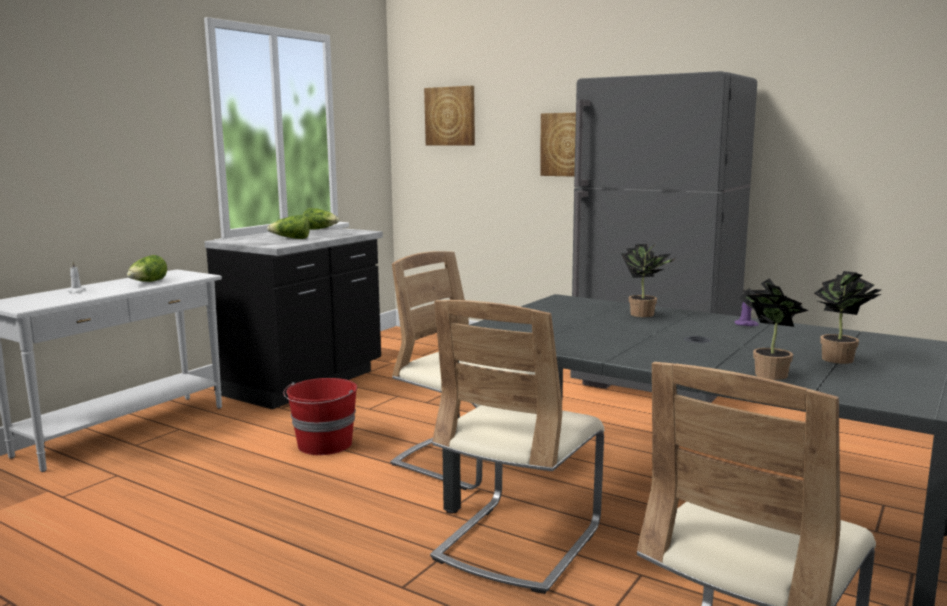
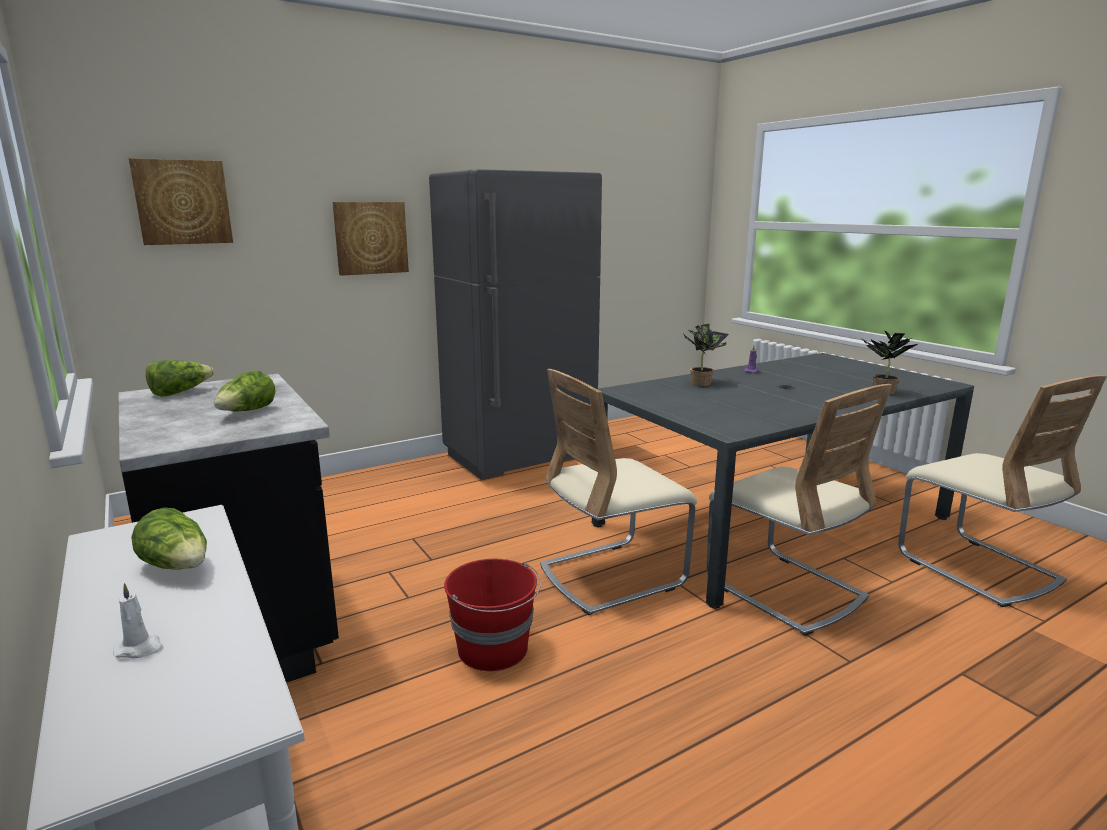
camera: 65 degrees left, 5 degrees up
potted plant [814,271,881,364] -> none

